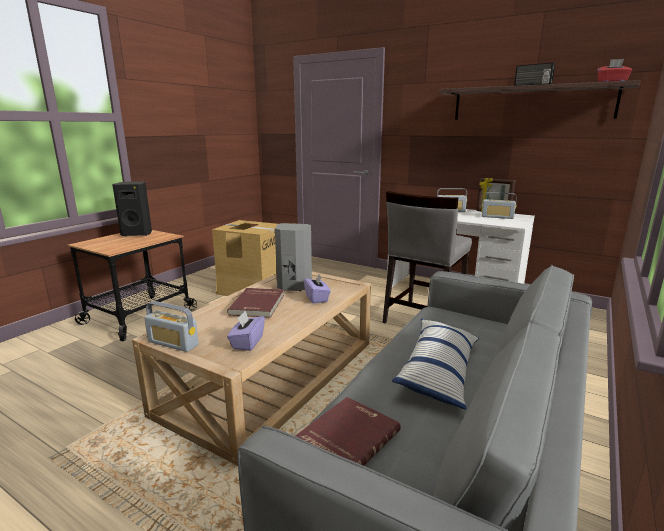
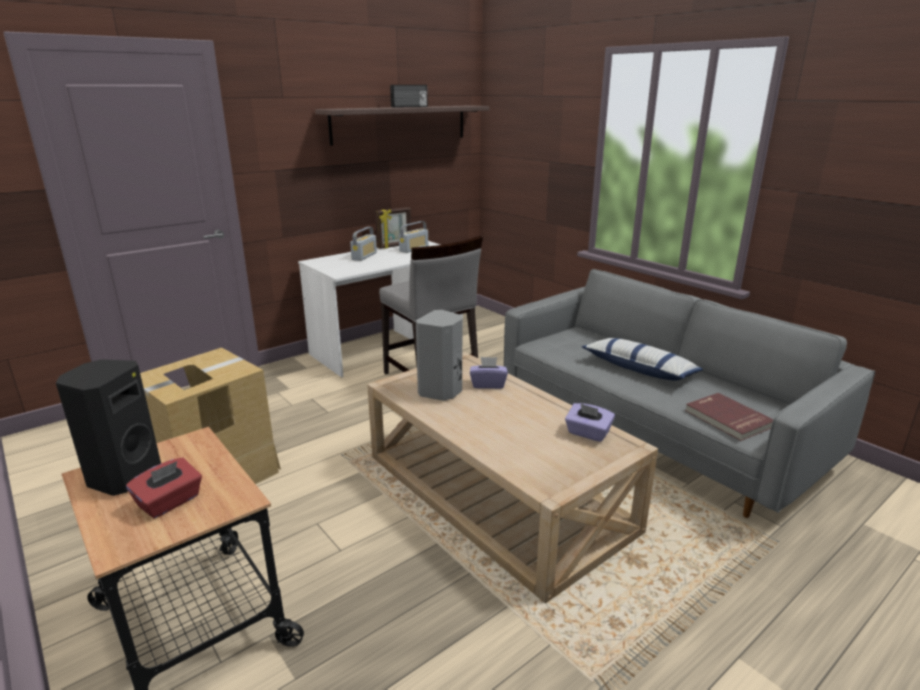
camera: 70 degrees left, 5 degrees up
radio [144,301,199,352] -> none
red book [227,288,284,318] -> none
red tissue box [597,59,632,82] -> red tissue box moved to [126,458,202,518]

